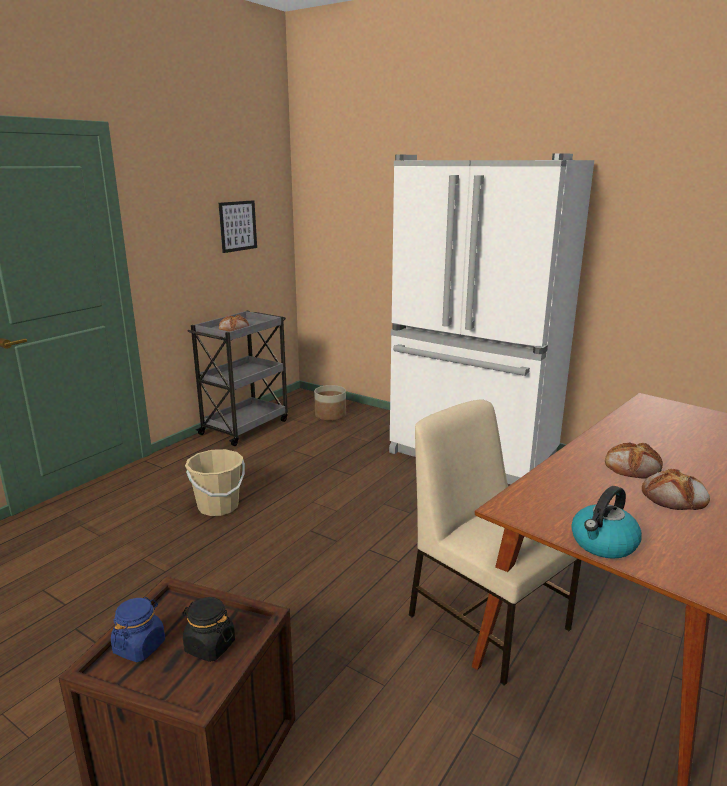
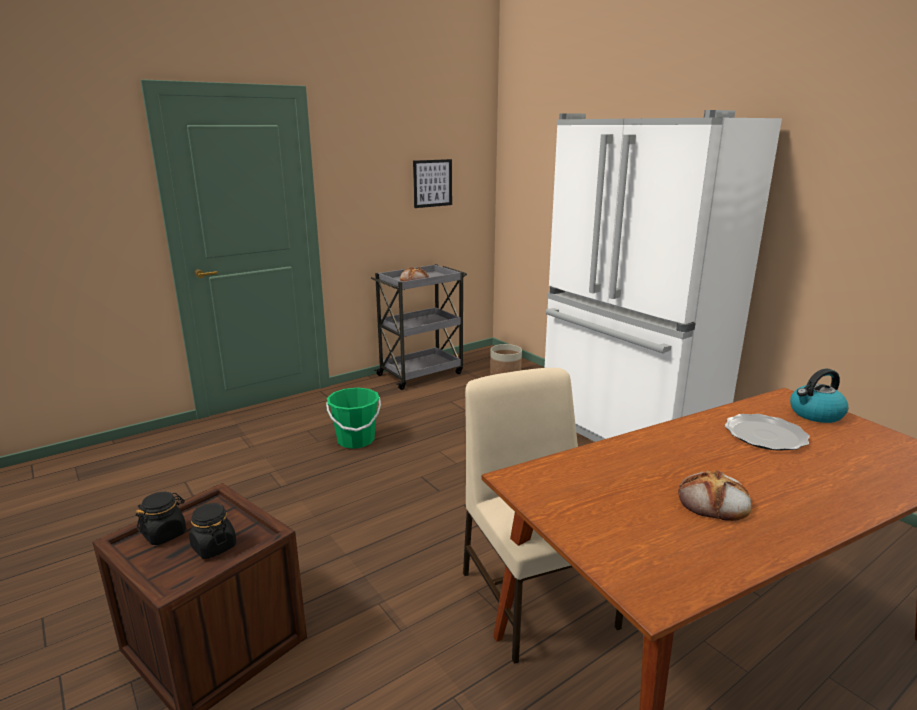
camera: 20 degrees right, 0 degrees up
blue jar [111,597,165,662] -> black jar [136,492,186,545]
beige bucket [185,449,245,516] -> green bucket [326,388,381,449]
kettle [571,486,642,559] -> kettle moved to [790,368,848,423]
bread [605,442,663,479] -> none
none -> plate [724,414,810,451]

